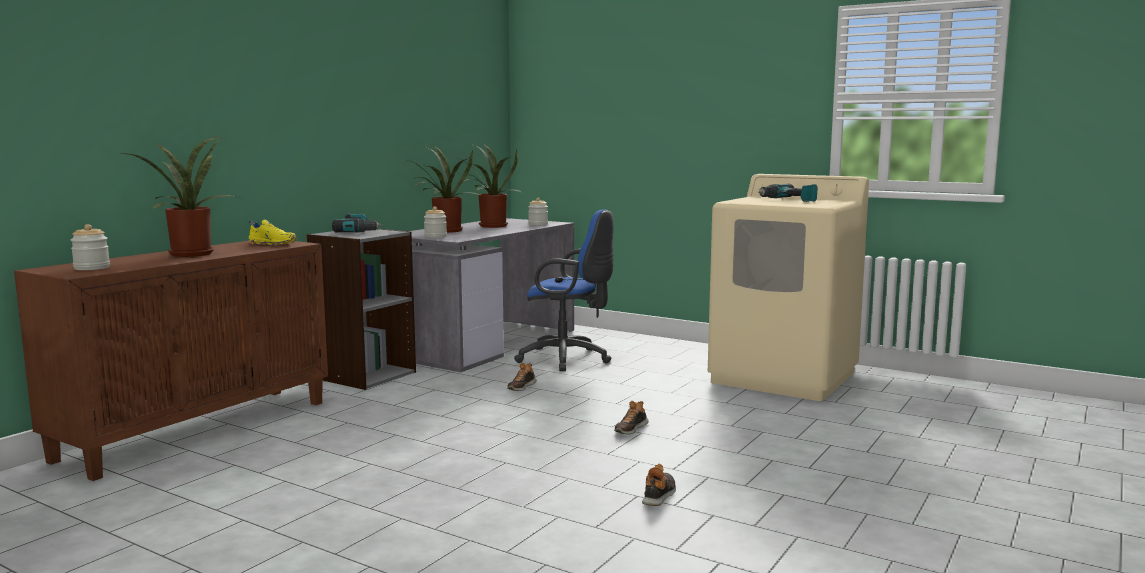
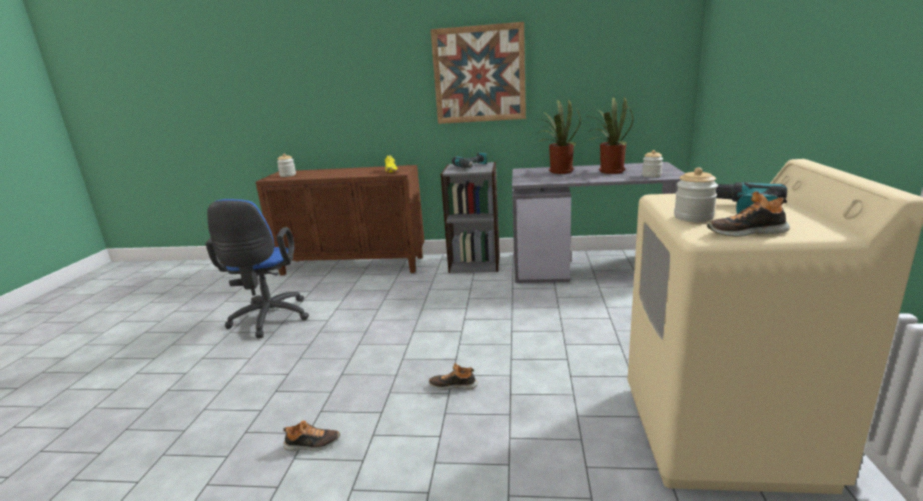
camera: 65 degrees right, 10 degrees up
potted plant [121,136,236,257] -> none
jar [424,206,447,238] -> jar moved to [674,167,718,222]
shoe [507,363,537,391] -> shoe moved to [707,191,790,237]
blue office chair [514,209,614,371] -> blue office chair moved to [206,199,309,338]
none -> picture [431,22,526,124]

